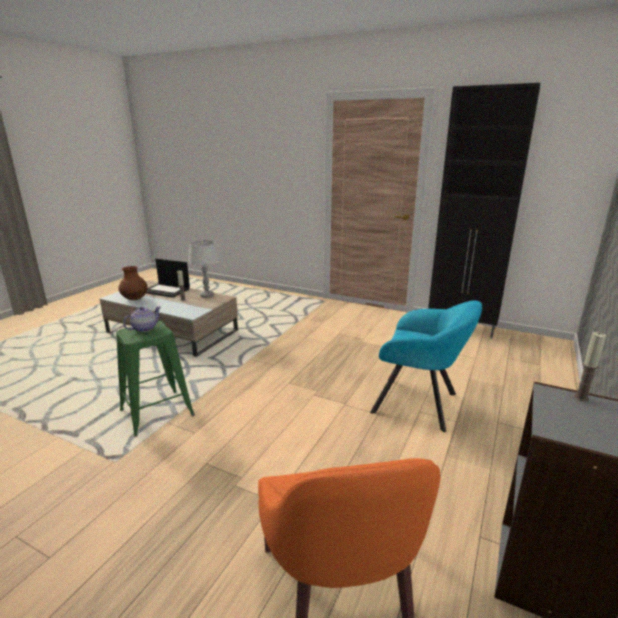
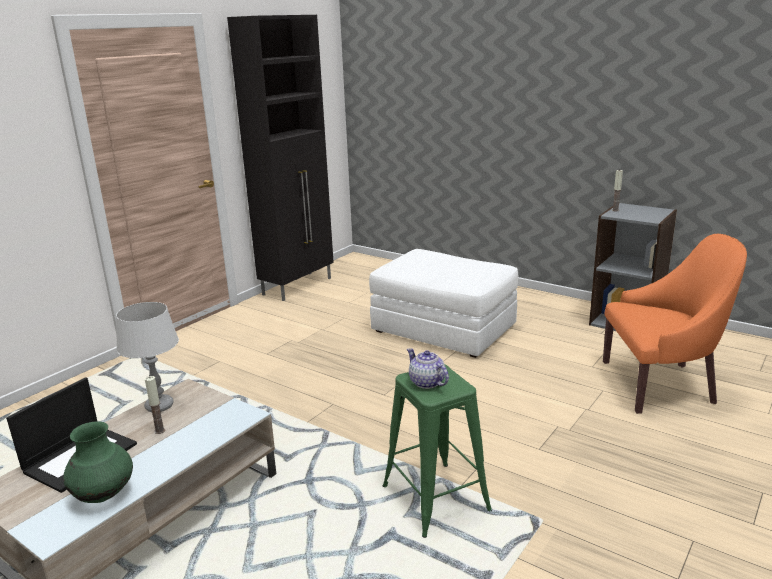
camera: 80 degrees left, 0 degrees up
brown vase [118,266,148,300] -> green vase [63,422,133,503]
turquoise armchair [370,300,482,432] -> white ottoman [369,249,518,358]

